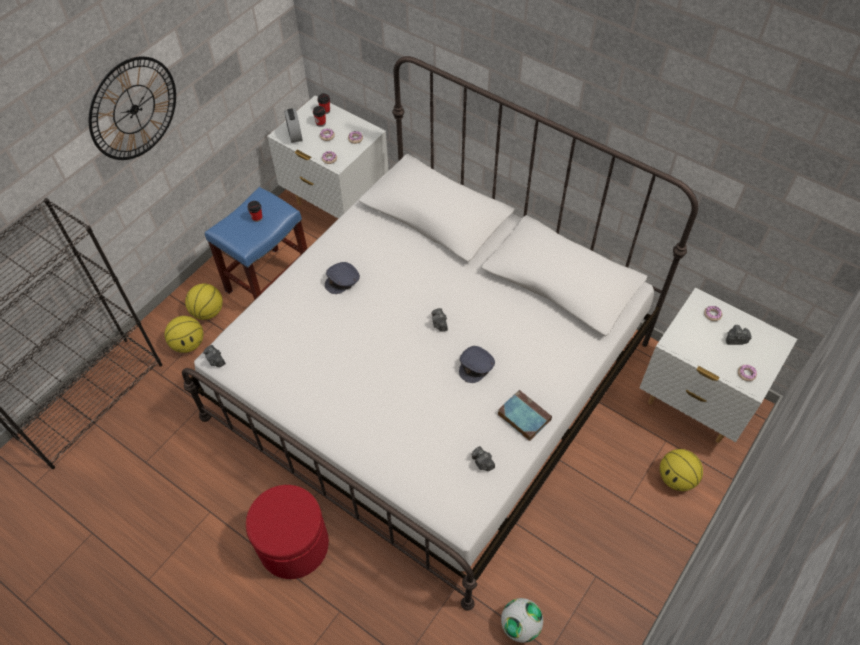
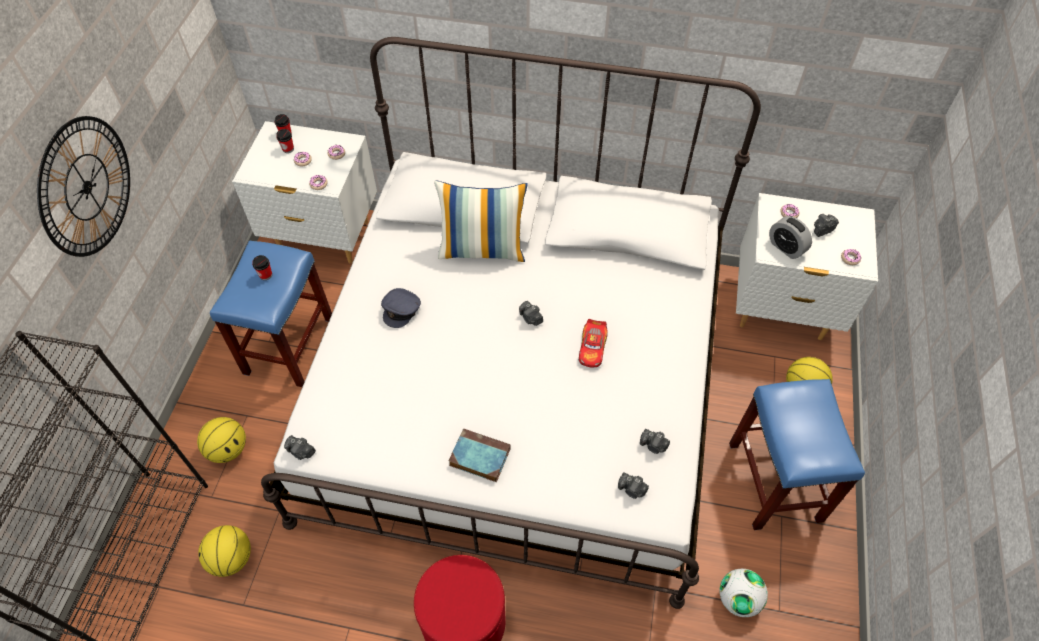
camera: 25 degrees left, 0 degrees up
basketball [185,284,223,320] -> basketball moved to [198,525,251,577]
alarm clock [284,109,302,143] -> alarm clock moved to [769,216,812,259]
grey cap [459,346,495,383] -> toy car [579,319,608,367]
book [498,390,552,441] -> book moved to [449,428,511,482]
none -> pillow [434,180,528,262]
none -> camera [618,472,649,499]
none -> blue stool [729,379,865,530]

